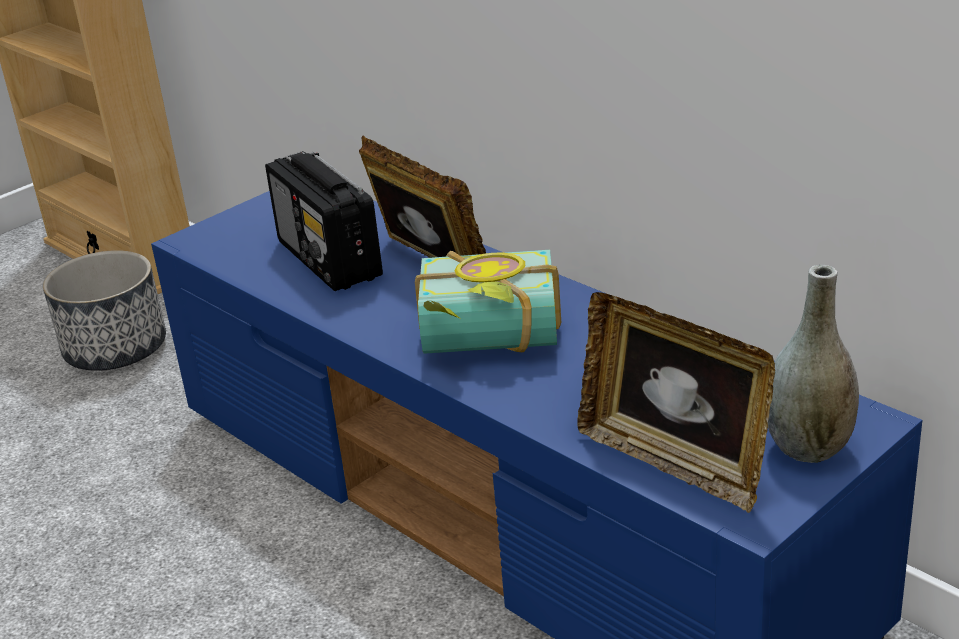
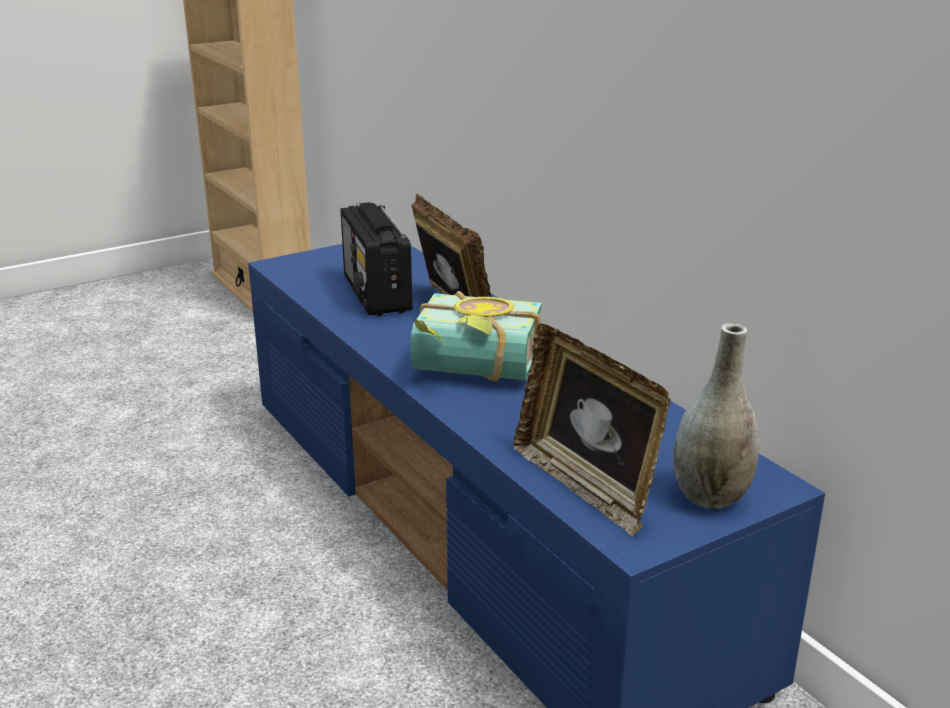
camera: 10 degrees right, 5 degrees down
planter [43,250,166,371] -> none

